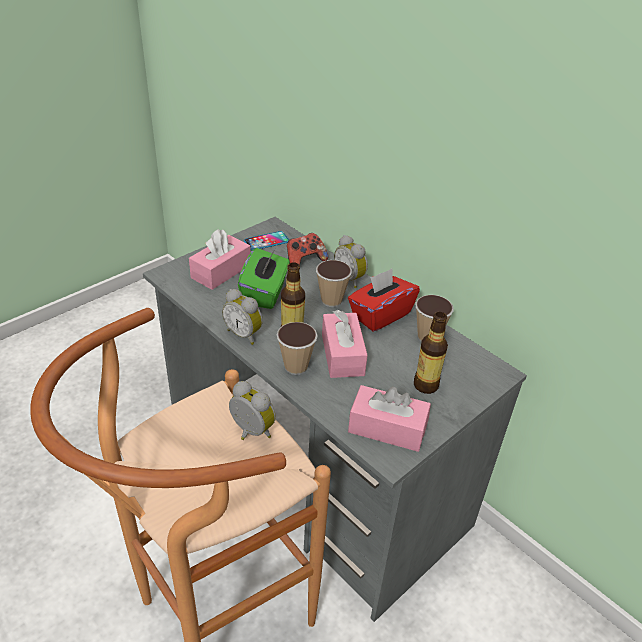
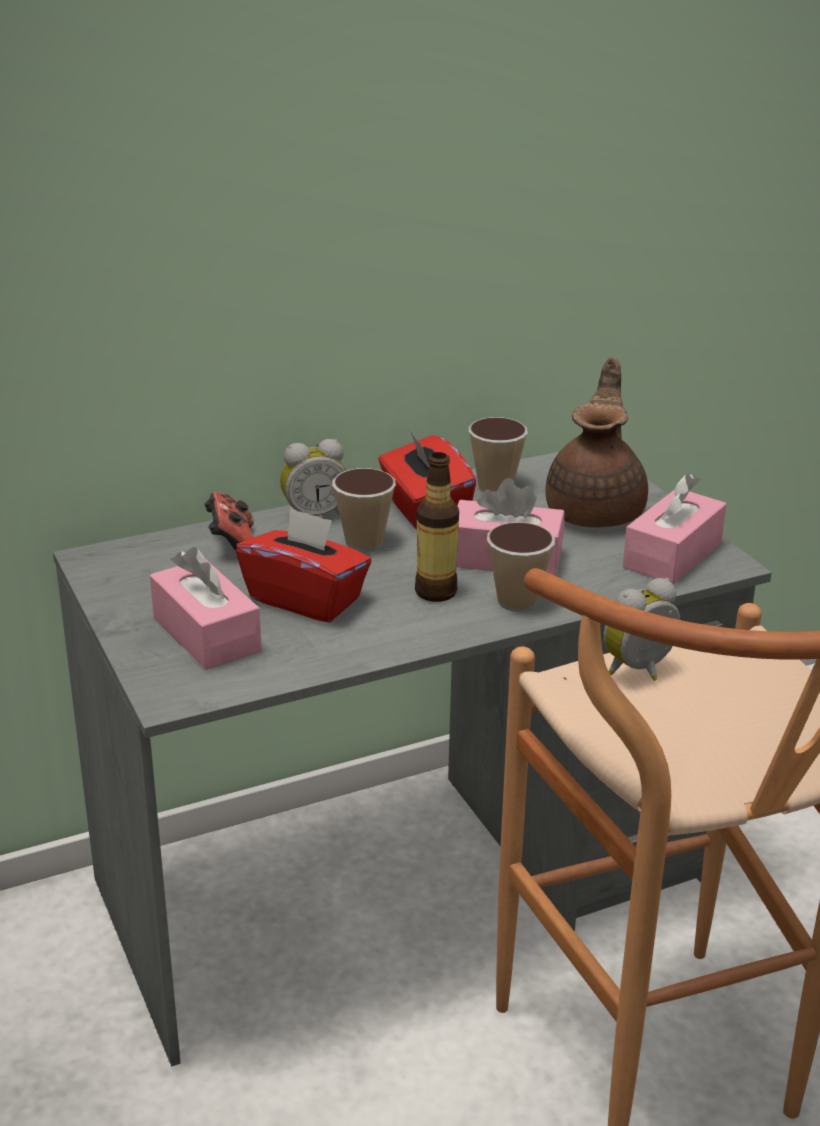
camera: 70 degrees left, 10 degrees down
alarm clock [222,289,263,345] -> none
green tissue box [238,248,290,309] -> red tissue box [236,507,371,622]
phone [244,231,290,251] -> none
bottle [414,312,448,394] -> brown teapot [545,357,648,527]

